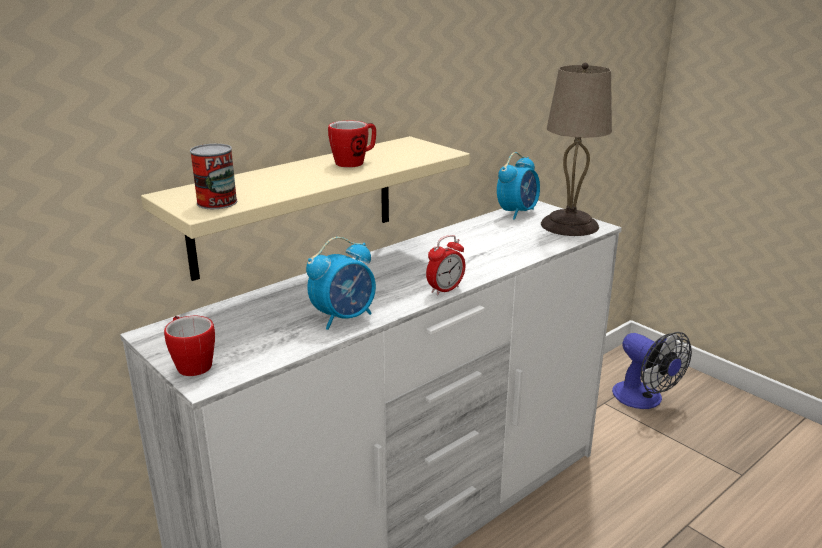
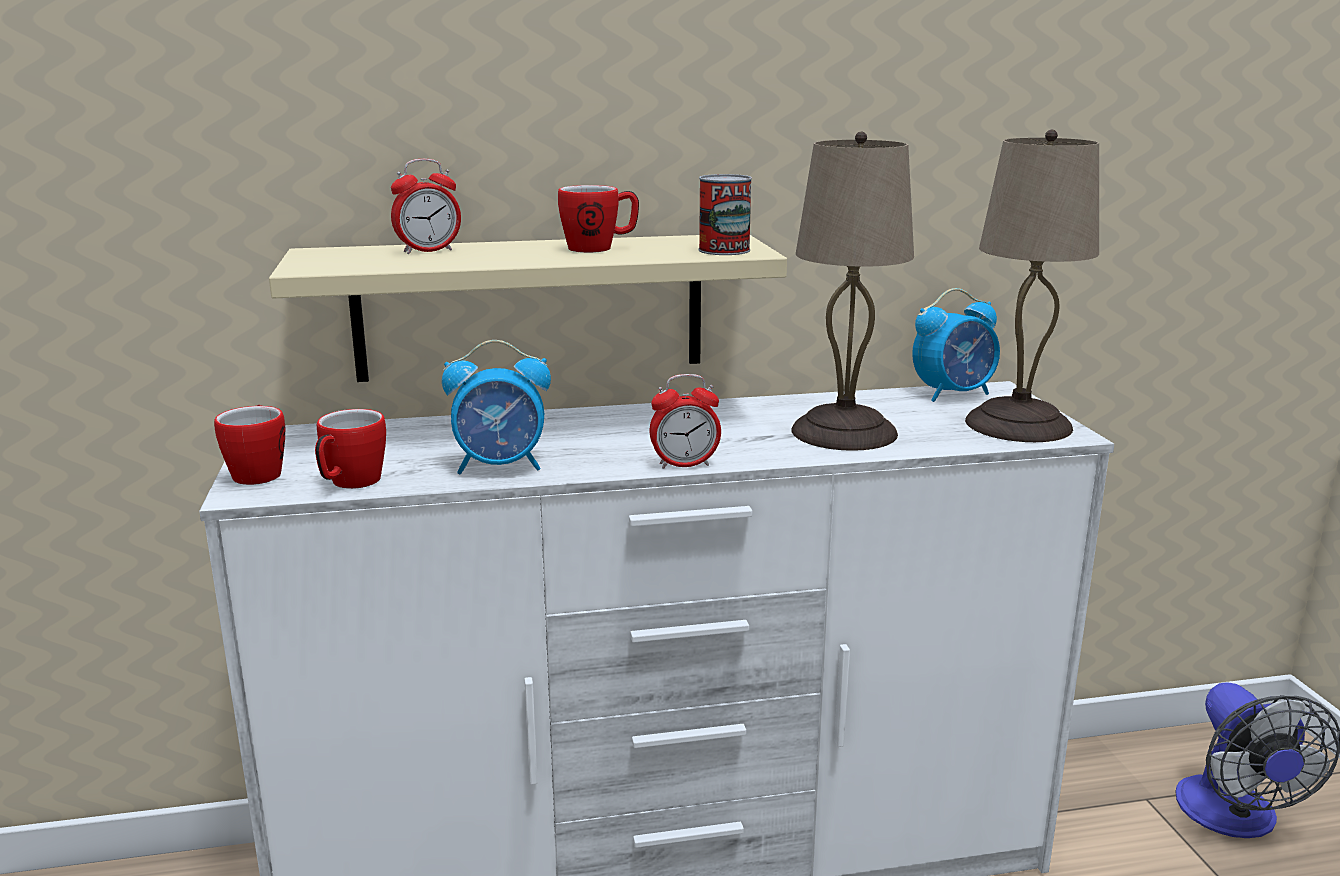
camera: 30 degrees right, 5 degrees down
can [190,144,237,209] -> can moved to [699,174,752,255]
none -> mug [315,409,386,489]
none -> alarm clock [391,159,461,254]
none -> beige table lamp [791,131,914,451]

